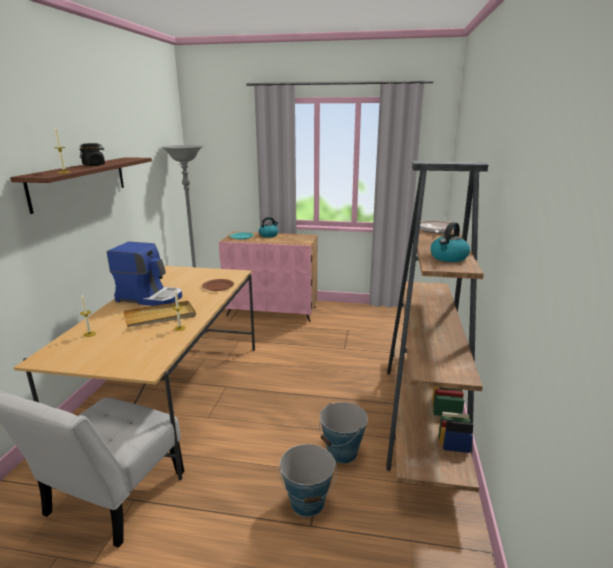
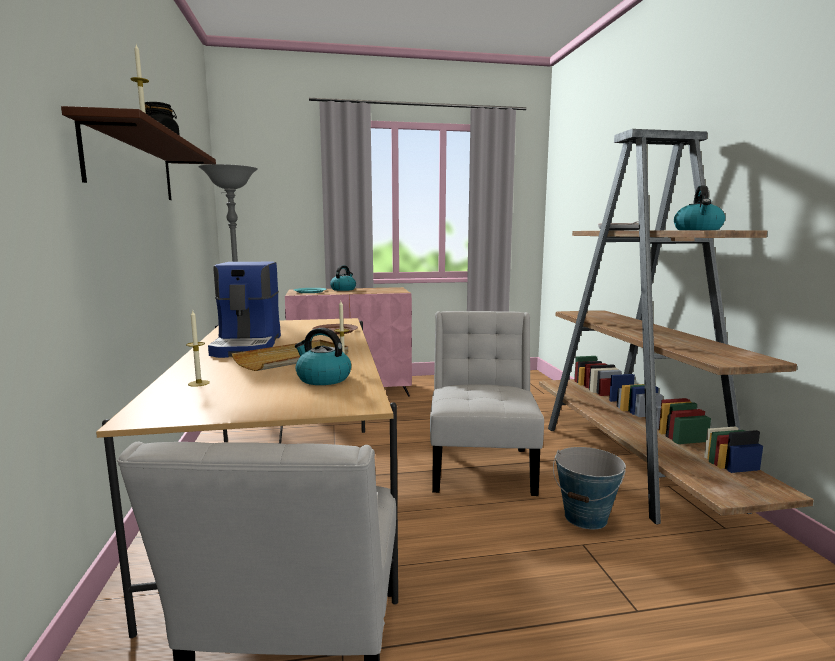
camera: 20 degrees left, 10 degrees down
coffee machine [107,242,182,306] -> coffee machine turned 90 degrees clockwise [208,262,281,358]
bucket [279,444,337,517] -> none
none -> kettle [295,328,351,385]
none -> white chair [430,311,544,496]

